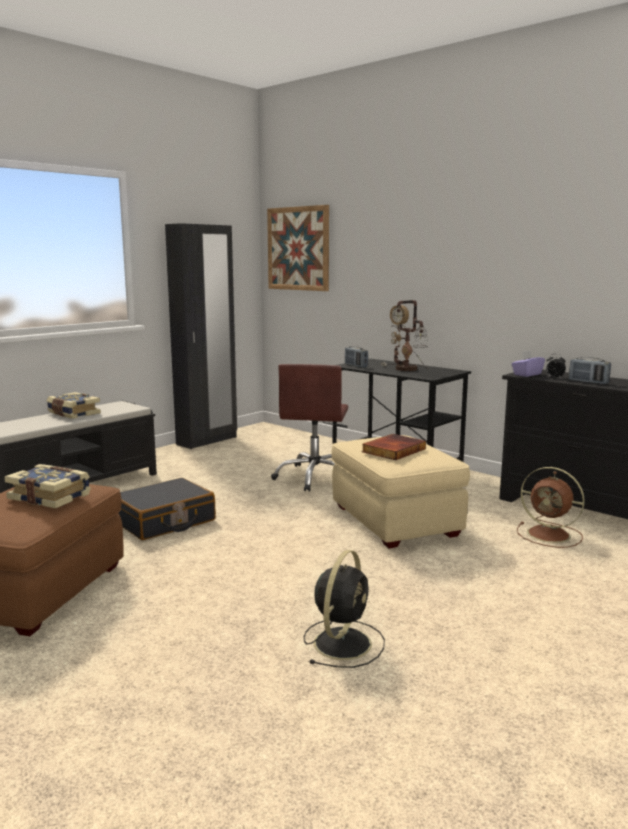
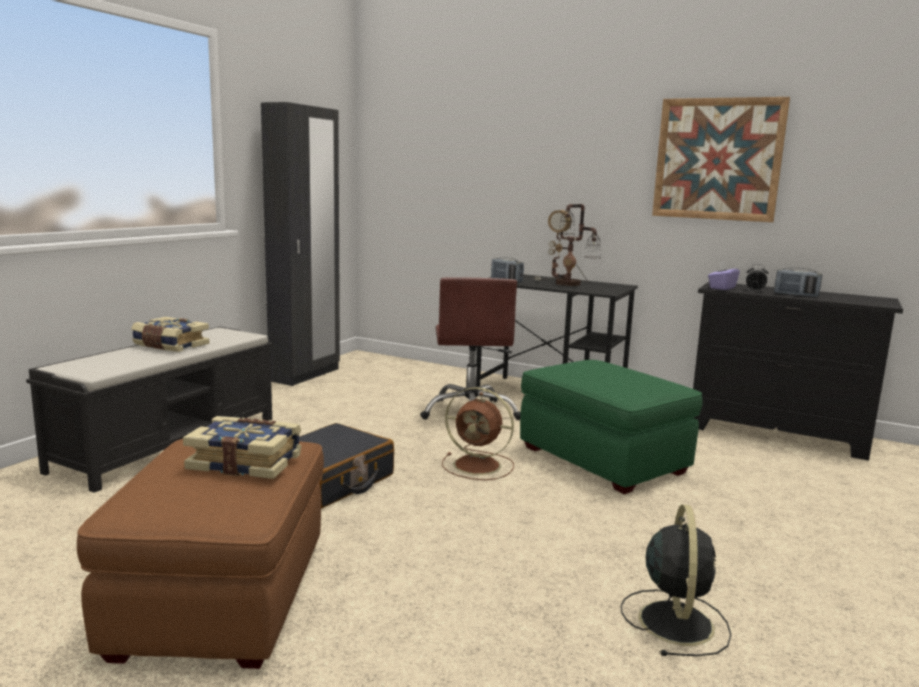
camera: 15 degrees left, 0 degrees up
picture [267,205,329,291] -> picture moved to [652,97,790,222]
beige ottoman [331,435,470,548] -> green ottoman [520,360,703,494]
book [362,434,426,460] -> none
brown fan [517,467,585,548] -> brown fan moved to [442,387,514,480]

